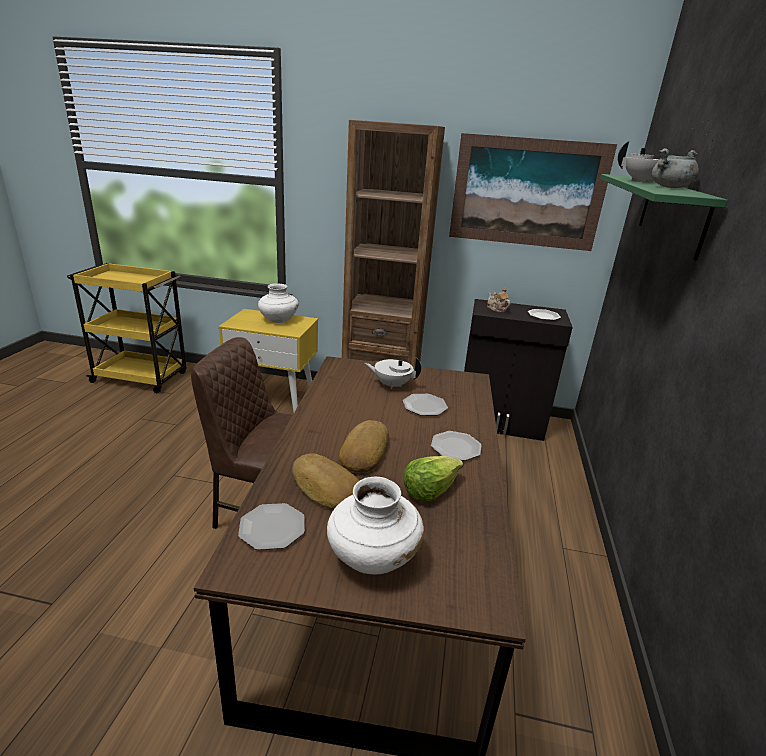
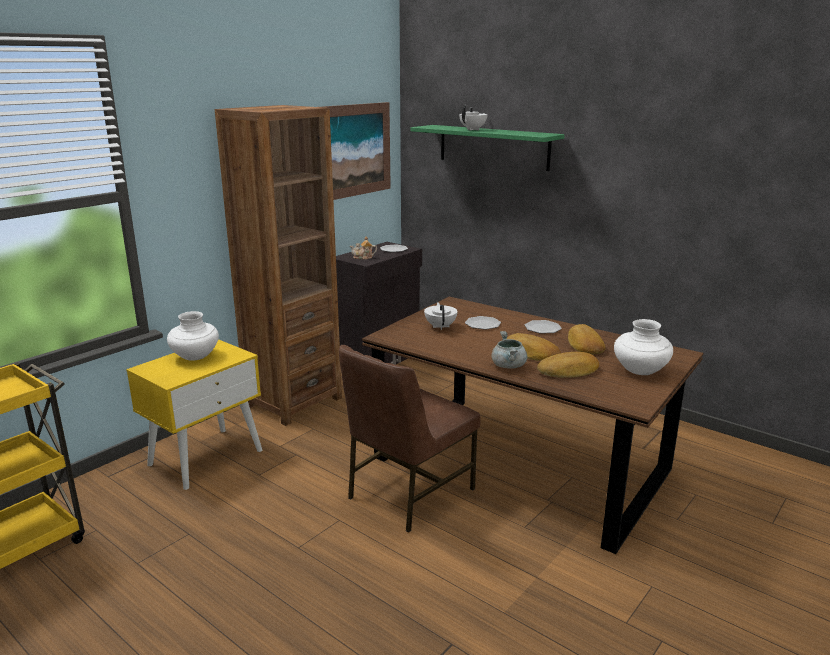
camera: 60 degrees left, 5 degrees down
plate [238,503,305,550] -> none
white teapot [365,358,421,390] -> white teapot turned 135 degrees clockwise [424,302,458,330]
lettuce [403,456,463,502] -> bread [568,324,606,354]
grey cooking pot [652,148,699,188] -> grey cooking pot moved to [491,331,527,369]

